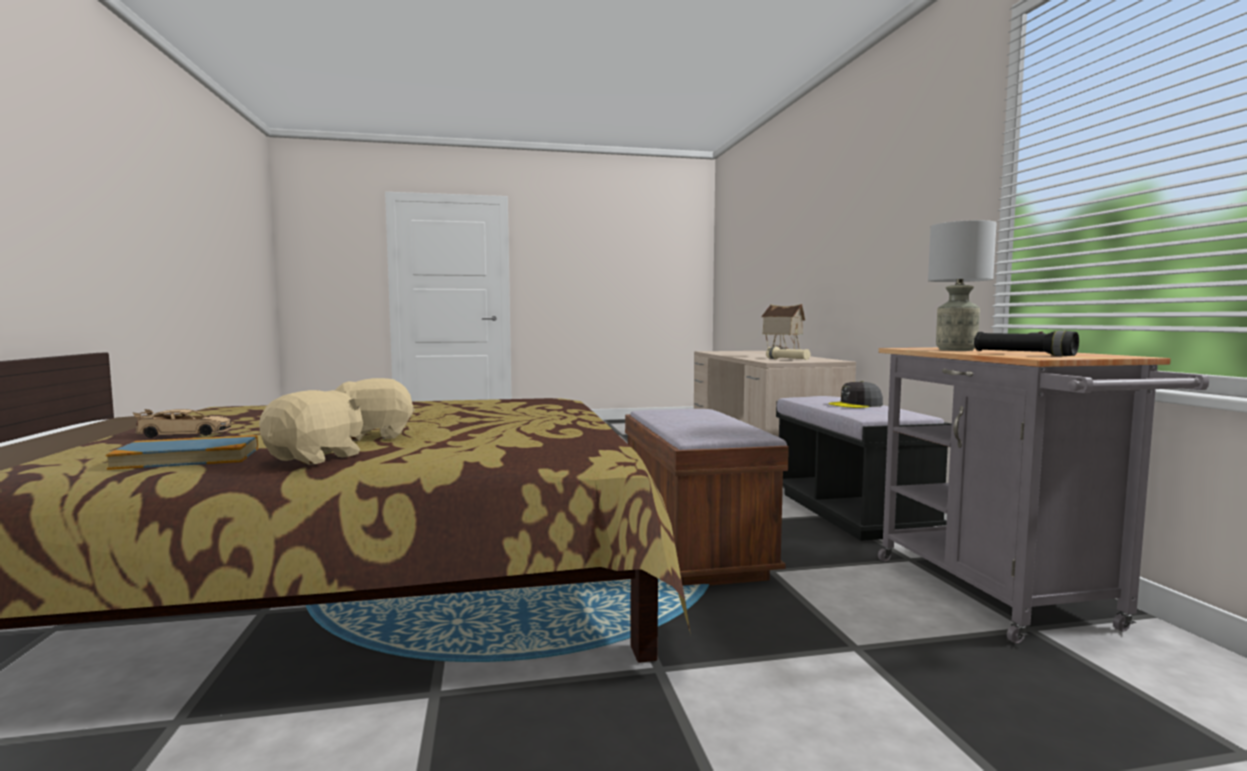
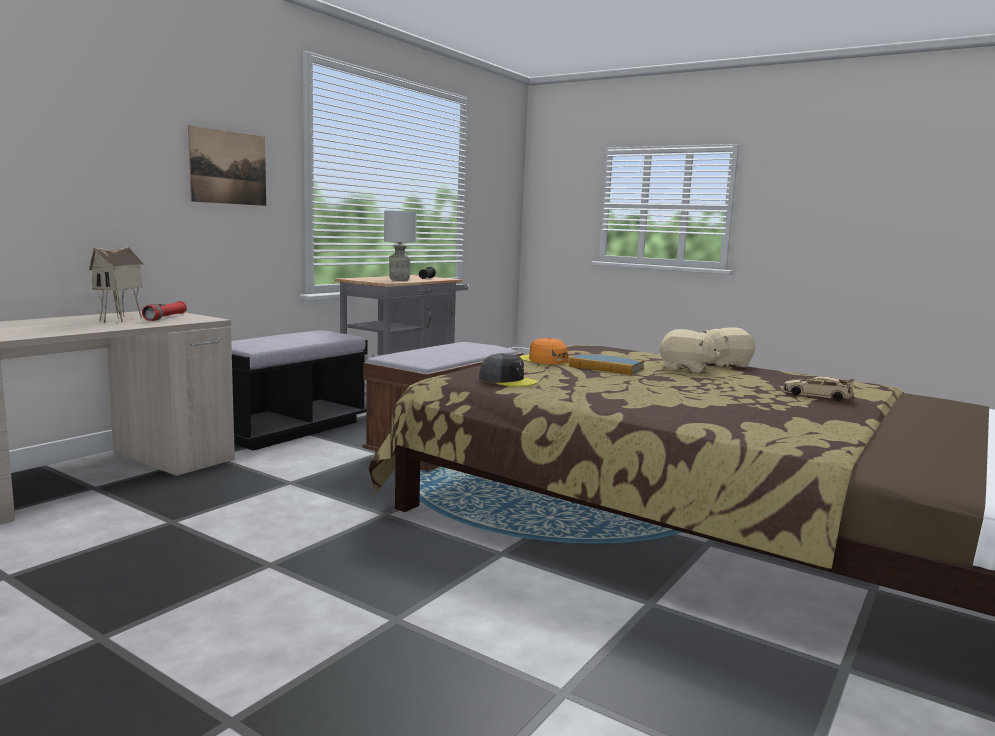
camera: 135 degrees left, 5 degrees up
book [106,435,258,470] -> book moved to [569,353,644,375]
beige flashlight [766,347,811,360] -> red flashlight [142,301,187,321]
grey cap [828,381,883,408] -> grey cap moved to [479,353,538,387]
none -> picture [188,125,266,206]
none -> orange cap [520,338,568,364]

